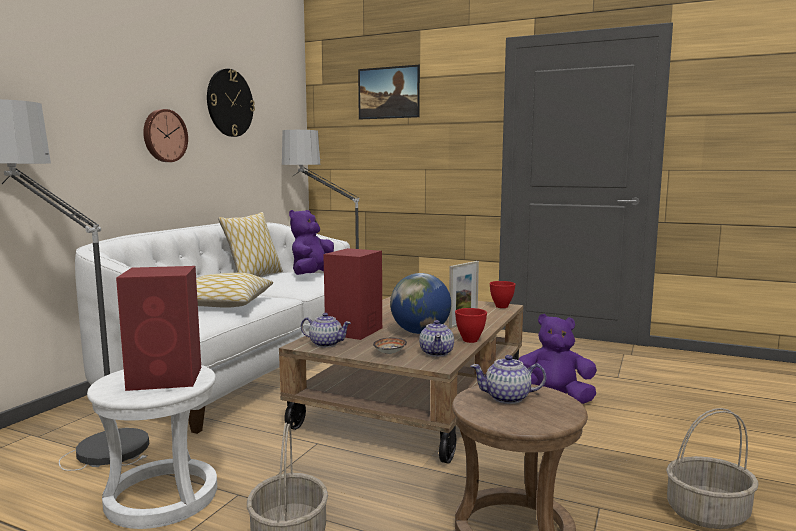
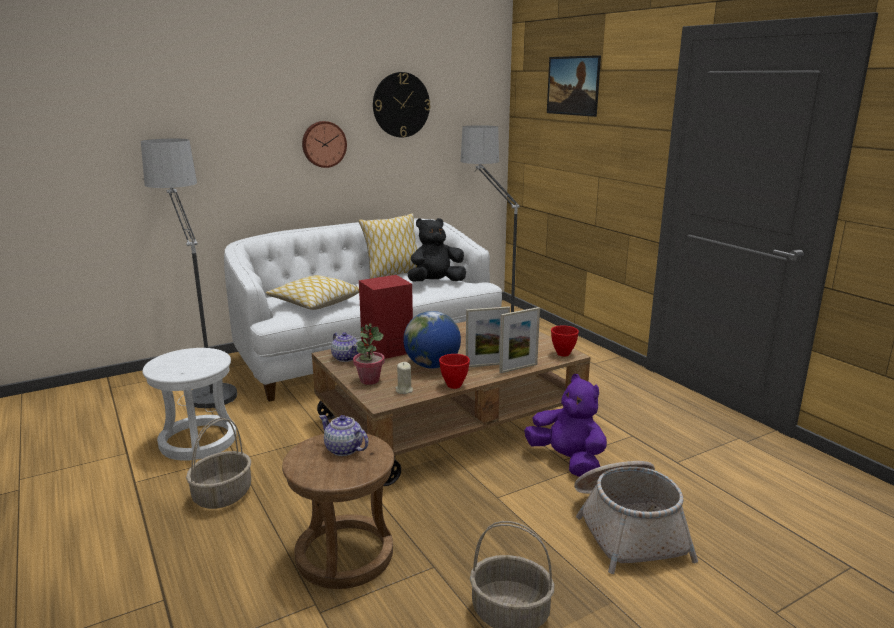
camera: 35 degrees right, 10 degrees up
red speaker [116,266,201,391] -> none
purple plush toy [289,210,334,275] -> black plush toy [407,218,466,281]
bowl [373,337,407,354] -> potted plant [353,324,385,385]
teapot [419,320,454,357] -> beige candle [395,362,413,394]
none -> picture frame [499,307,540,373]
none -> basket [574,461,698,574]

